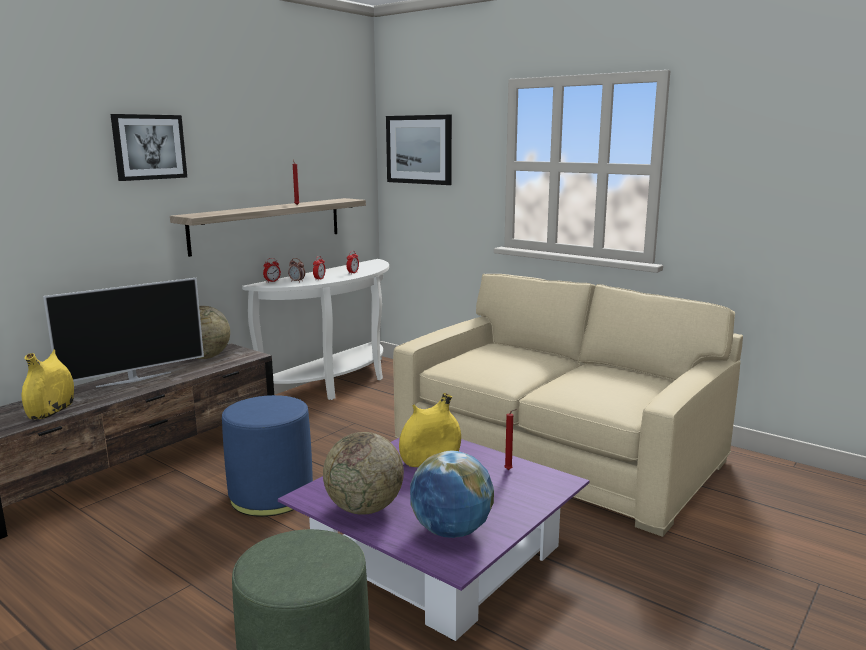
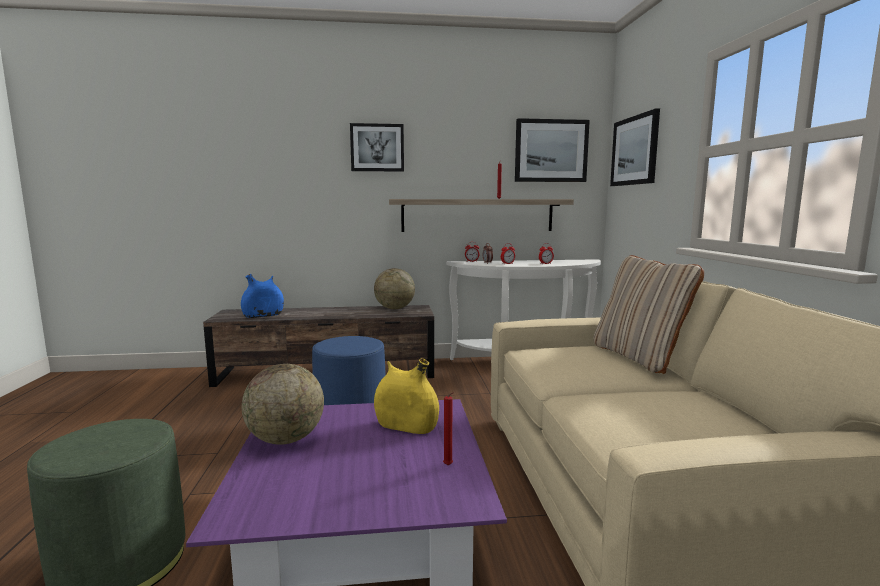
camera: 45 degrees right, 5 degrees down
yellow vase [22,349,74,419] -> blue vase [241,274,284,318]
television [43,278,204,387] -> none
globe [410,451,494,538] -> none
none -> picture [515,118,590,182]
none -> beige pillow [593,255,704,374]

